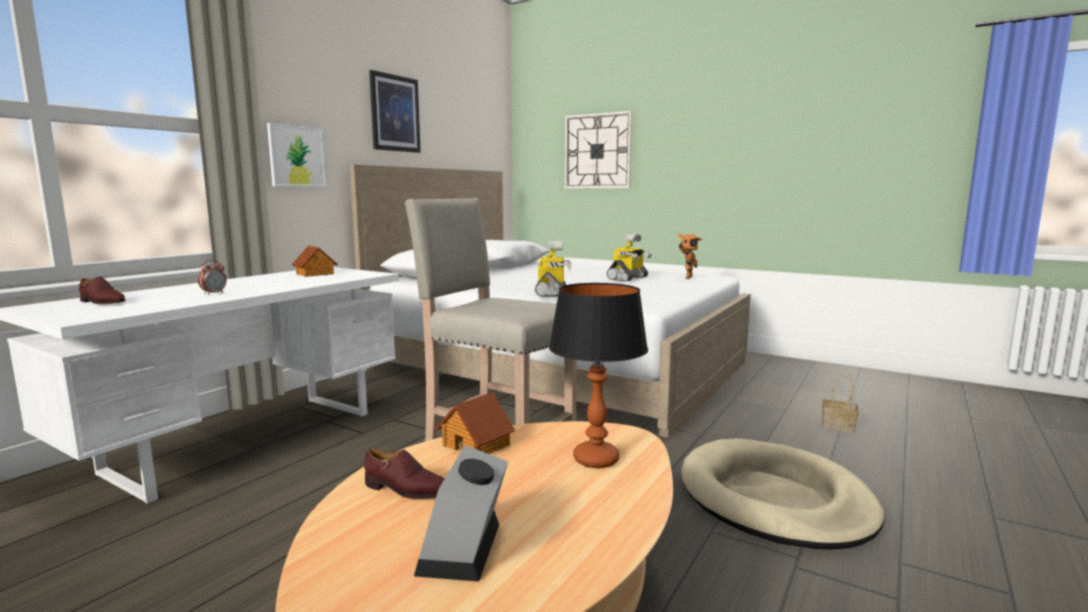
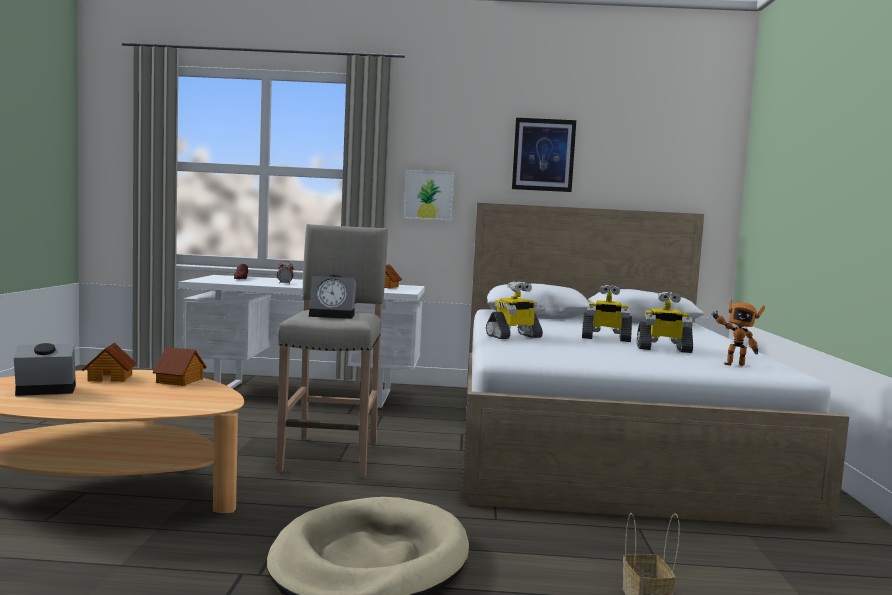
camera: 60 degrees right, 5 degrees down
brown shoe [364,448,445,499] -> toy house [82,342,137,382]
table lamp [549,283,648,468] -> none
wall clock [565,111,632,188] -> none
none -> alarm clock [309,275,356,319]
none -> toy robot [582,285,632,342]

